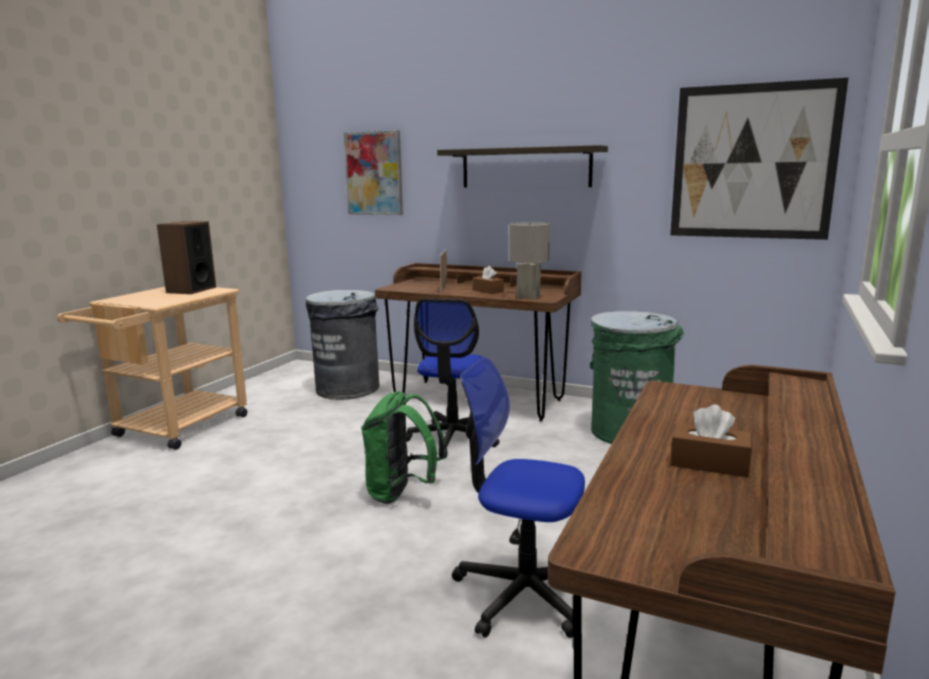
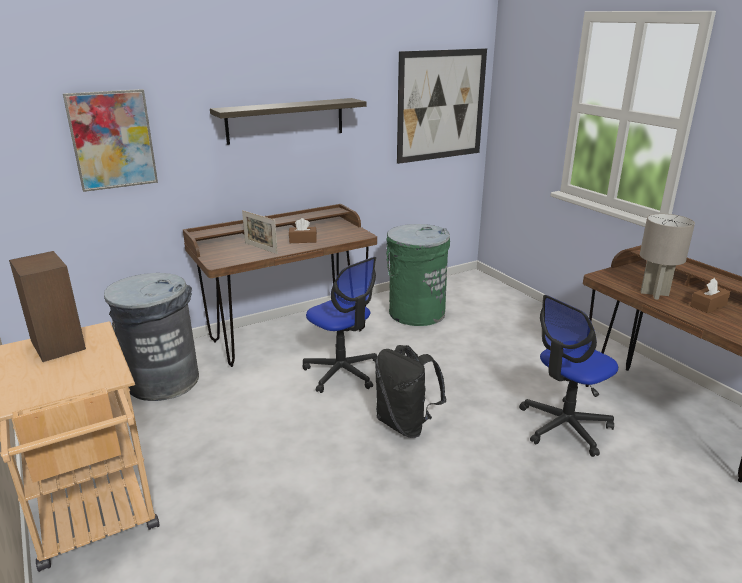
camera: 55 degrees left, 10 degrees up
green backpack [361,391,446,504] -> black backpack [375,345,446,438]
grey table lamp [509,222,550,300] -> grey table lamp moved to [640,214,695,300]

